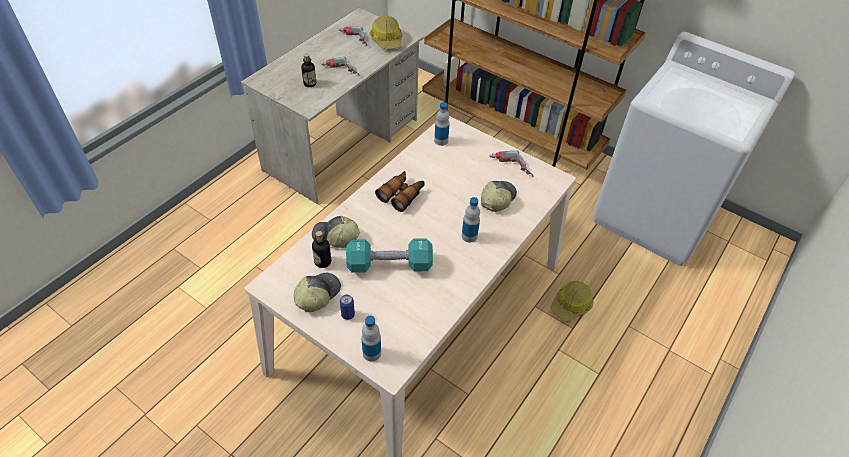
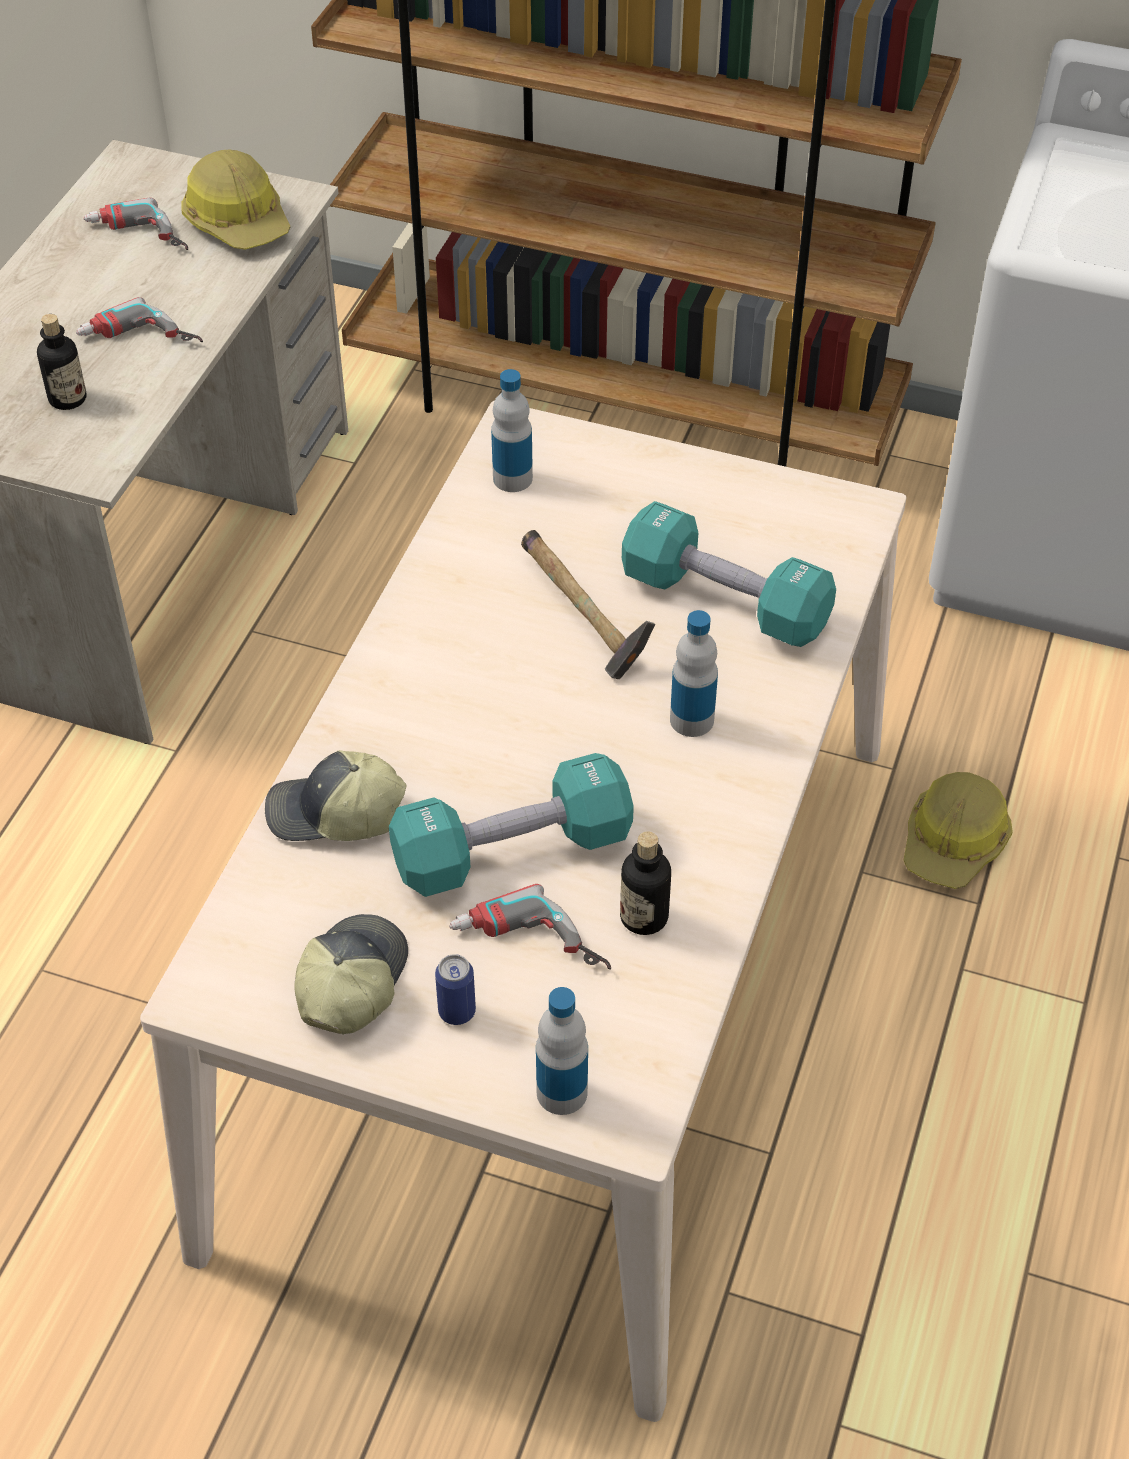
camera: 15 degrees left, 0 degrees up
bottle [312,231,331,268] -> bottle moved to [620,831,671,935]
binoculars [375,171,425,212] -> none
cap [481,181,517,212] -> turquoise dumbbell [622,501,836,647]
power drill [489,151,533,177] -> power drill moved to [449,884,611,969]
none -> hammer [521,530,655,679]

